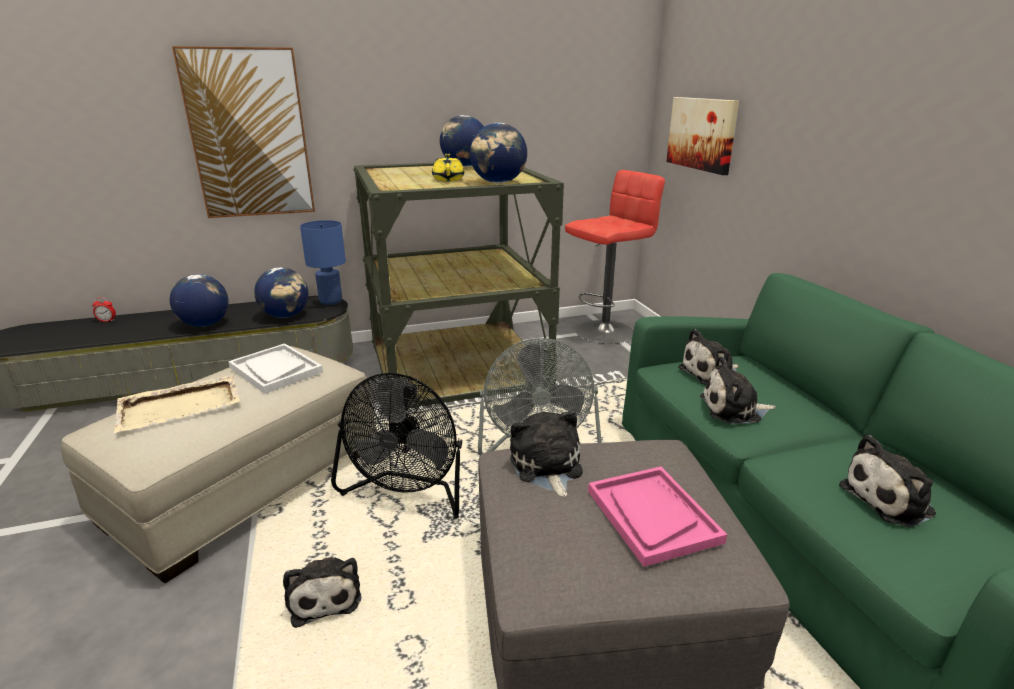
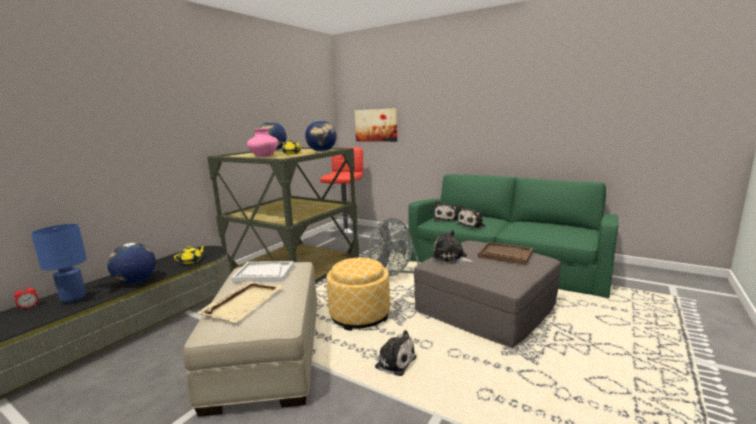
camera: 40 degrees left, 10 degrees down
picture [172,46,315,218] -> none
globe [254,267,308,318] -> yellow teapot [174,244,206,264]
blue table lamp [300,220,346,305] -> blue table lamp moved to [31,224,87,303]
black fan [331,373,462,519] -> ottoman [326,258,390,331]
pink tray [588,467,727,567] -> brown tray [478,242,533,265]
plush toy [839,435,936,527] -> none
none -> pink vase [247,128,278,157]

